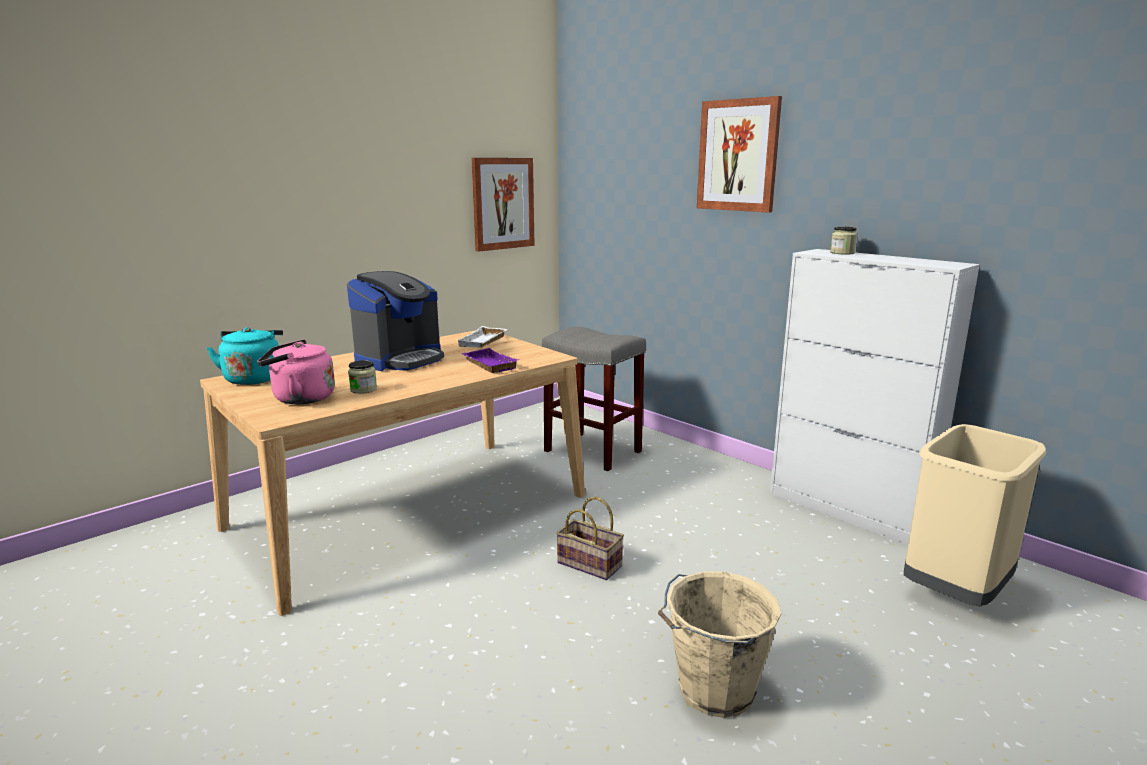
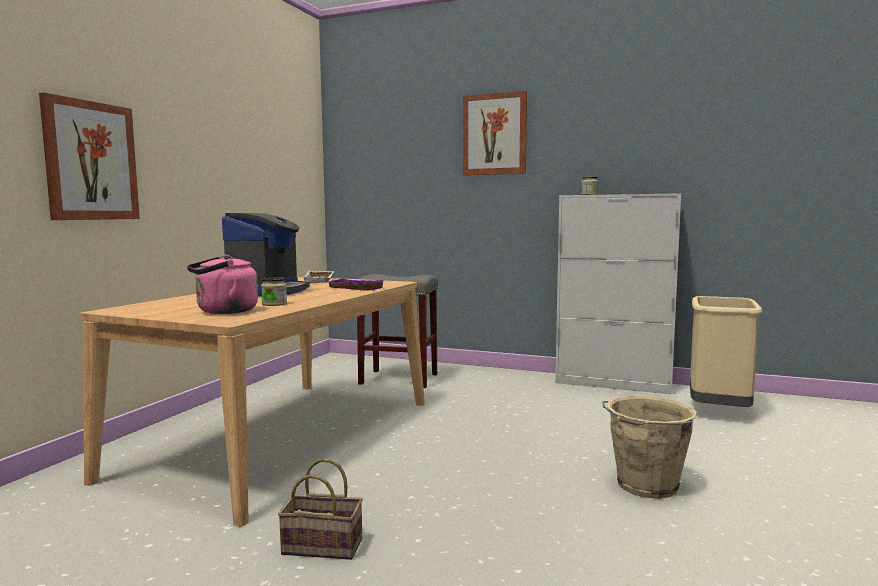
camera: 25 degrees left, 10 degrees down
turquoise kettle [207,327,283,385] -> none
picture [471,158,535,252] -> picture moved to [39,93,140,220]
basket [556,497,624,580] -> basket moved to [278,458,363,560]

